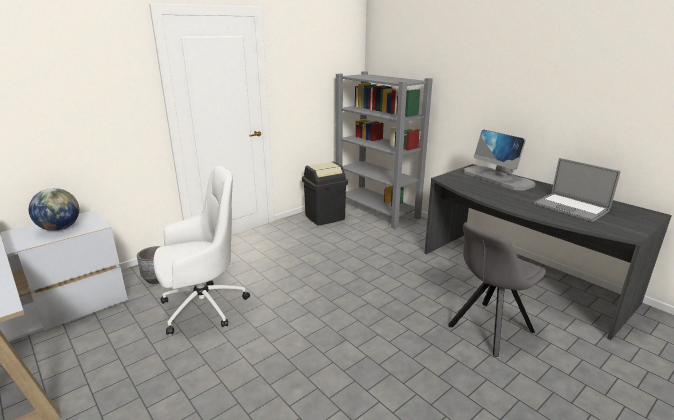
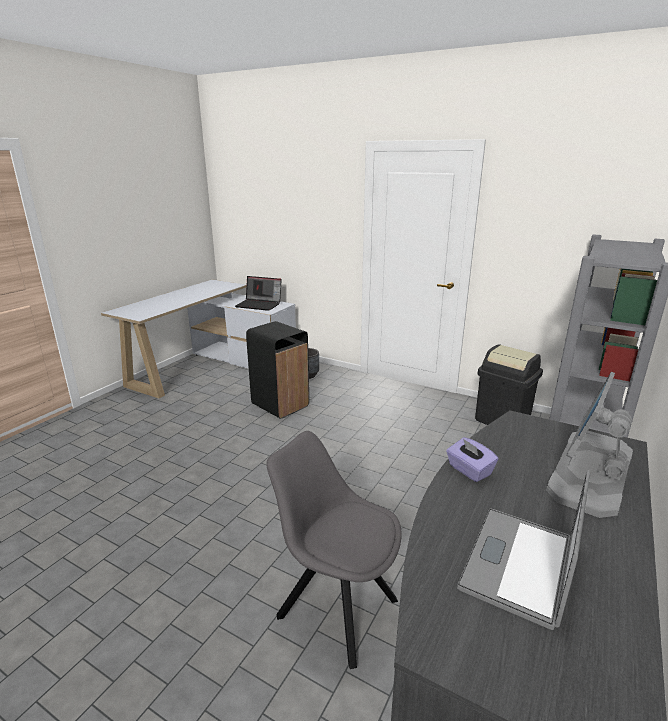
camera: 70 degrees right, 0 degrees up
globe [29,188,79,231] -> laptop [235,276,282,311]
white office chair [153,166,250,335] -> black trash can [246,321,309,419]
none -> purple tissue box [446,437,498,482]

